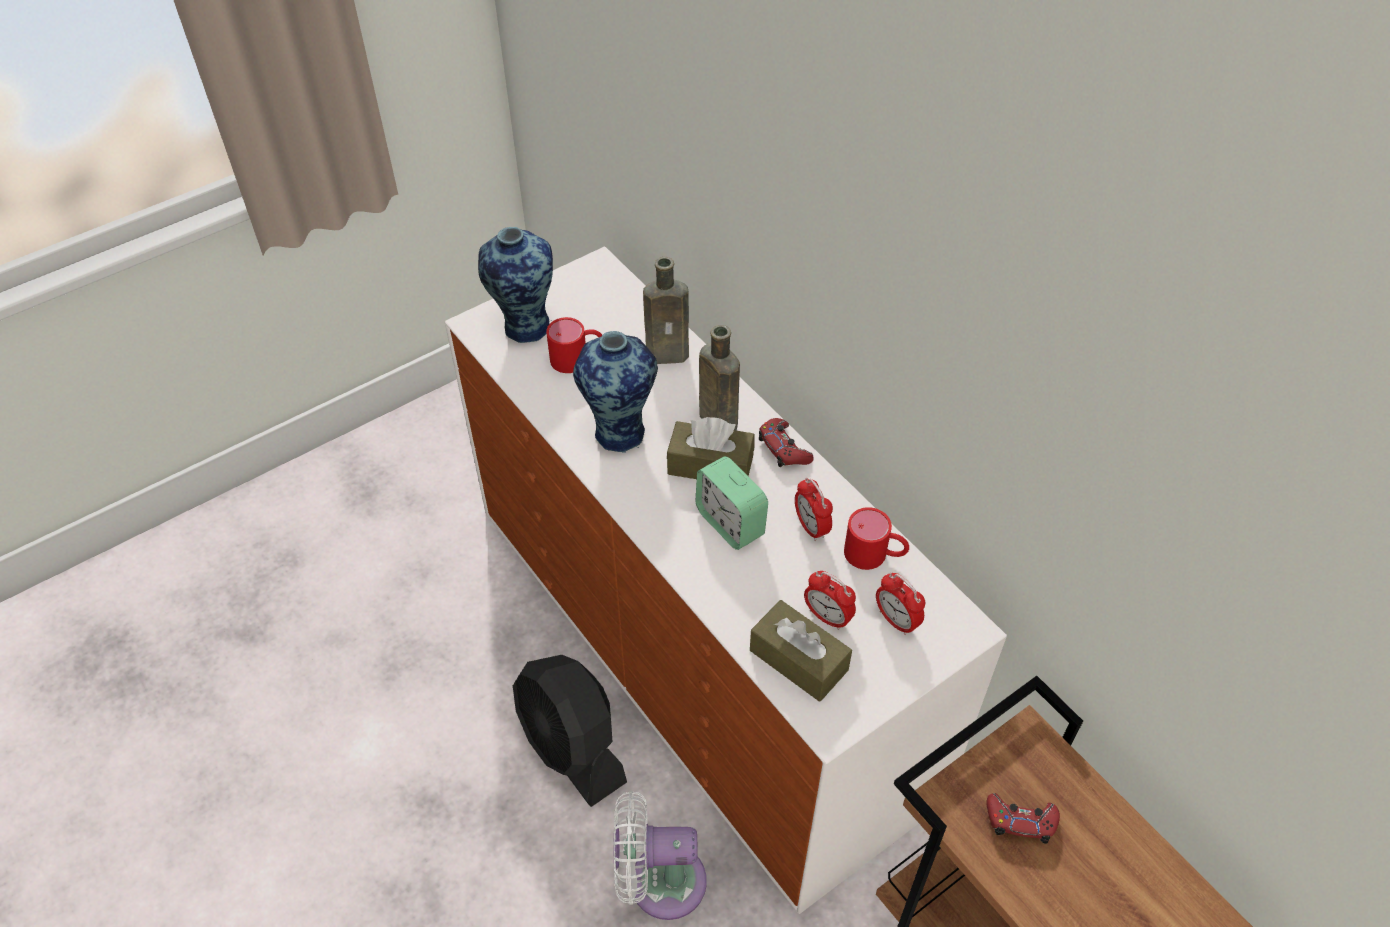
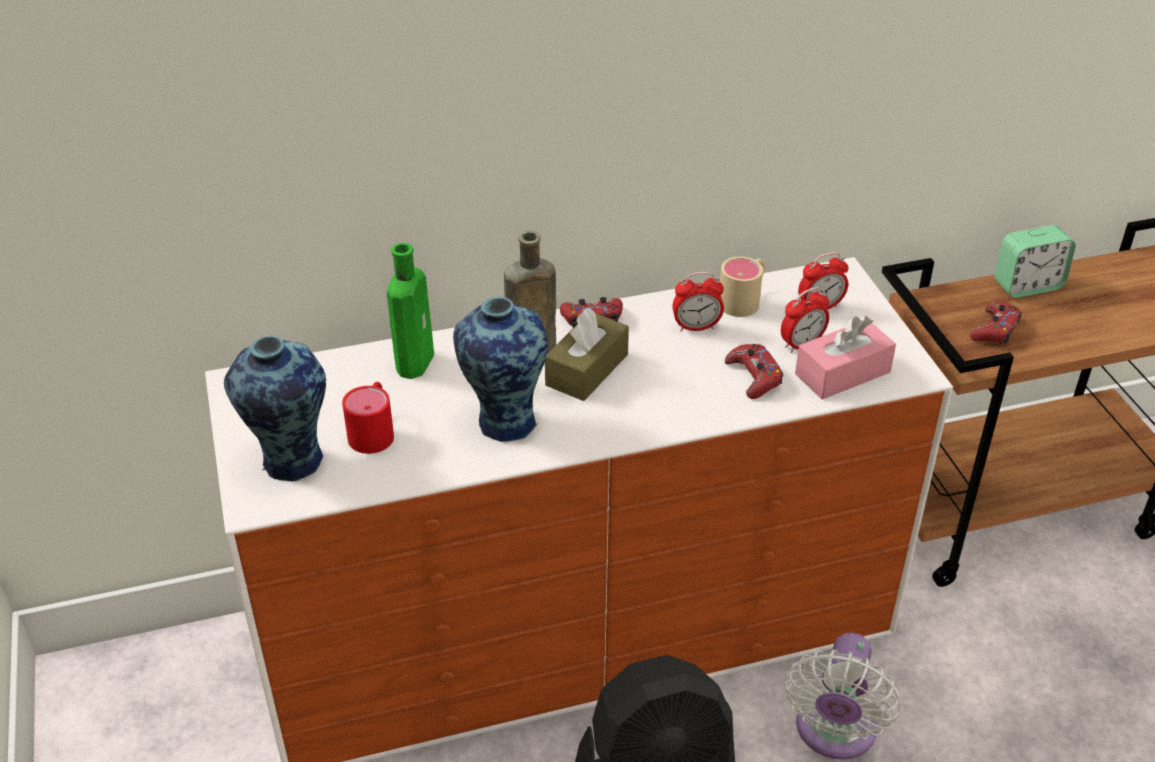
camera: 70 degrees left, 10 degrees down
brown bottle [643,257,689,364] -> green bottle [387,243,434,379]
alarm clock [696,456,768,550] -> alarm clock moved to [994,225,1076,298]
brown tissue box [750,600,852,702] -> pink tissue box [795,316,896,400]
red mug [844,507,909,570] -> beige mug [720,257,765,317]
none -> red game controller [725,344,783,399]

